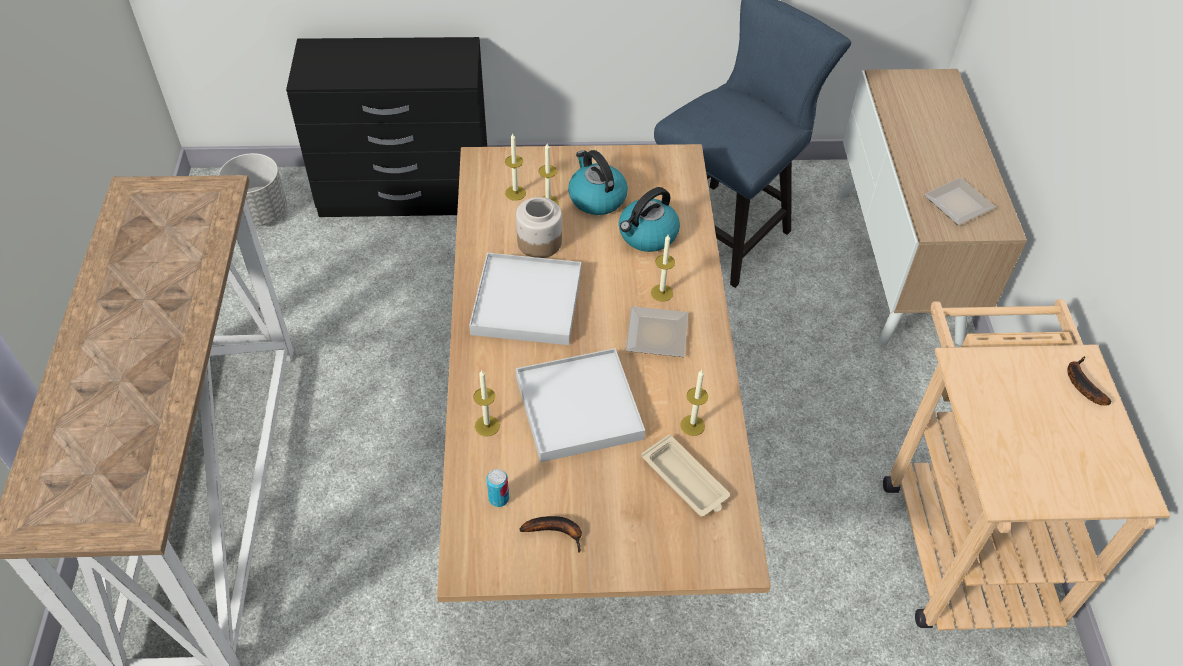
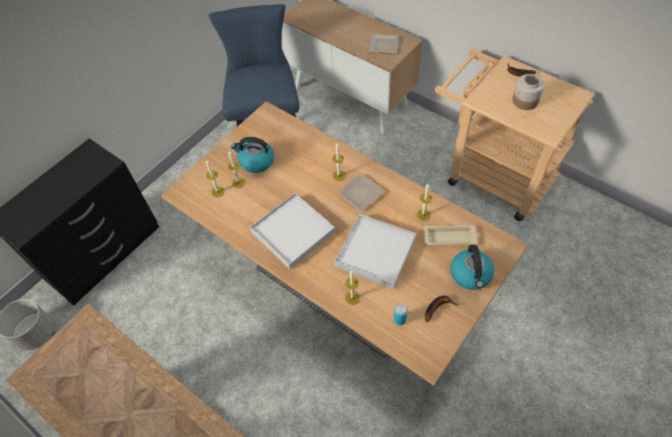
camera: 45 degrees left, 5 degrees up
jar [516,197,562,258] -> jar moved to [513,74,545,110]
kettle [619,187,680,252] -> kettle moved to [451,245,494,290]

